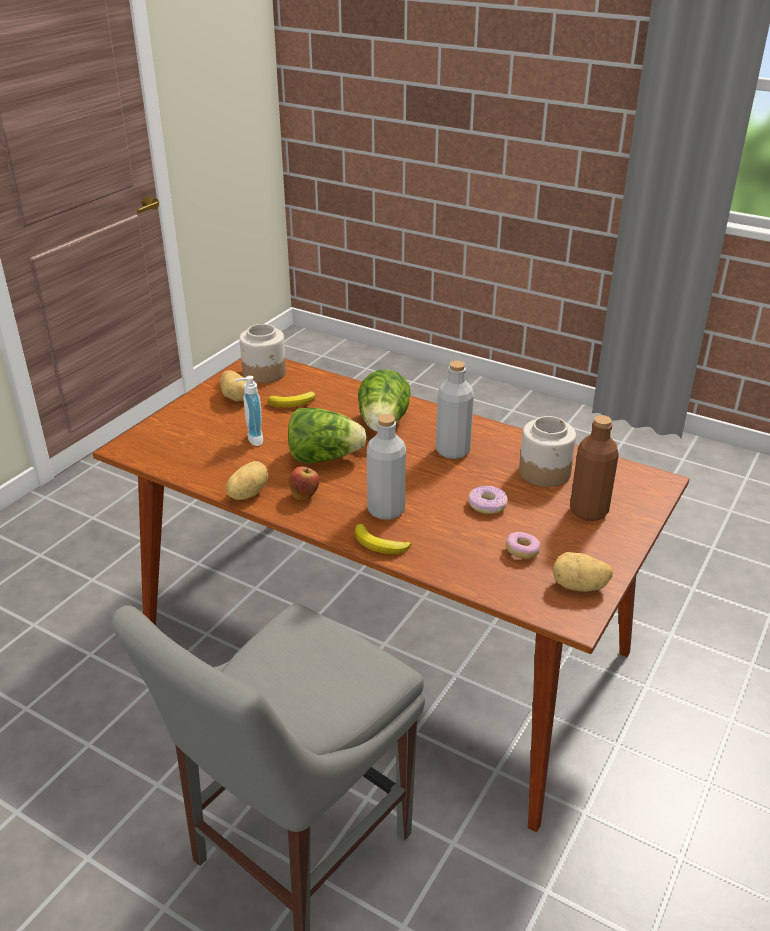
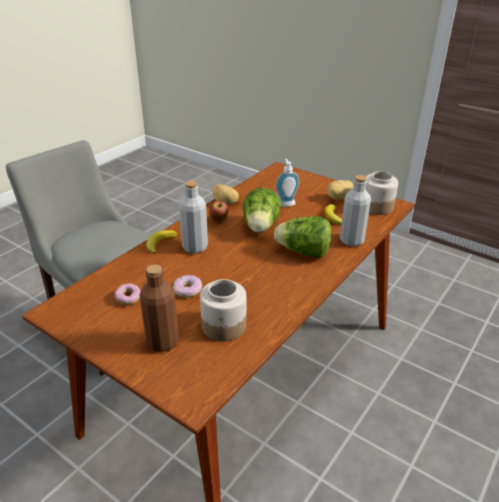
camera: 95 degrees right, 0 degrees up
grey bottle [436,360,474,459] -> grey bottle moved to [340,175,371,247]
potato [553,552,613,592] -> none

